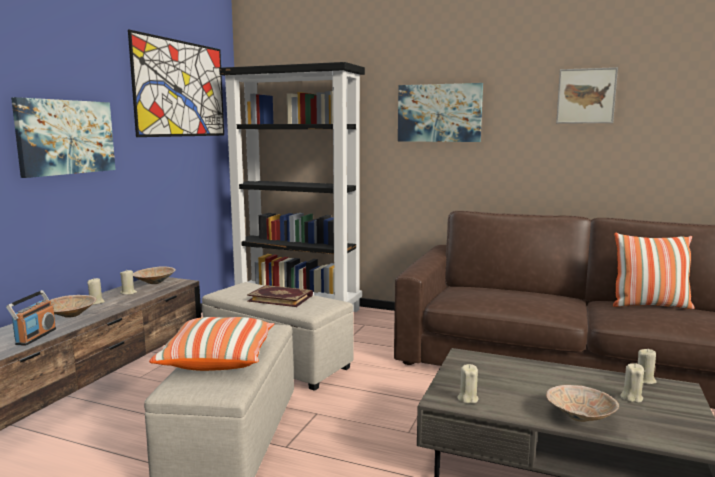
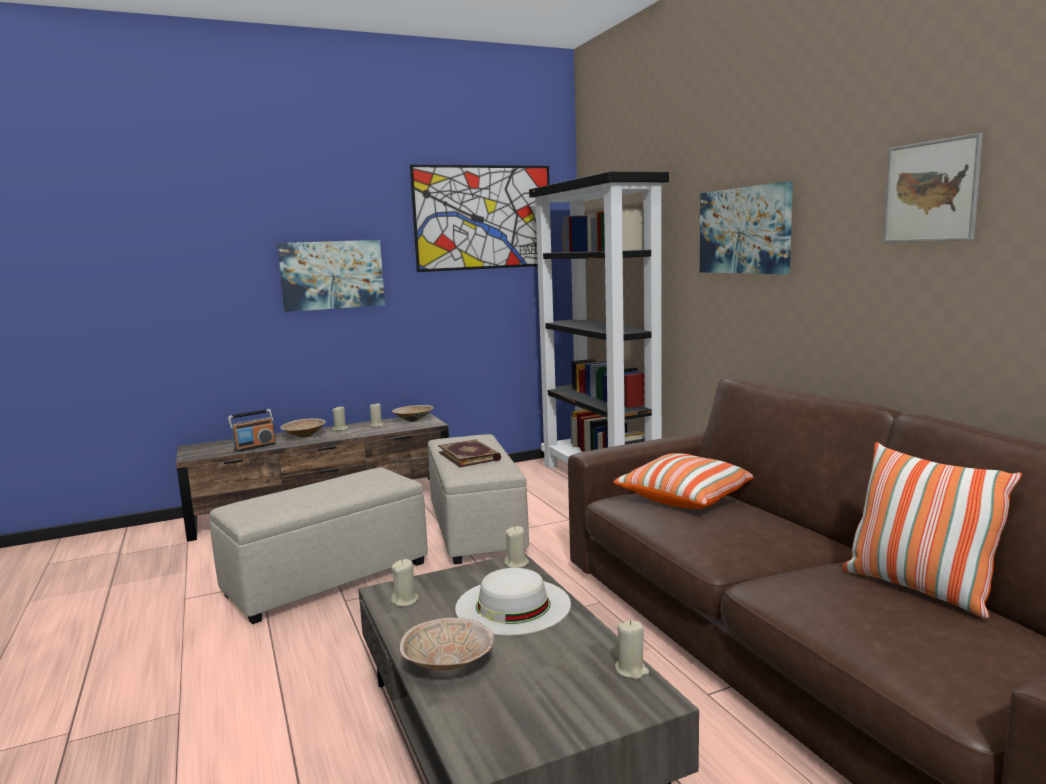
camera: 45 degrees right, 0 degrees up
pillow [149,317,274,371] -> pillow moved to [613,453,753,509]
beige candle [620,363,644,403] -> beige candle moved to [504,526,529,568]
none -> white hat [455,568,571,635]

